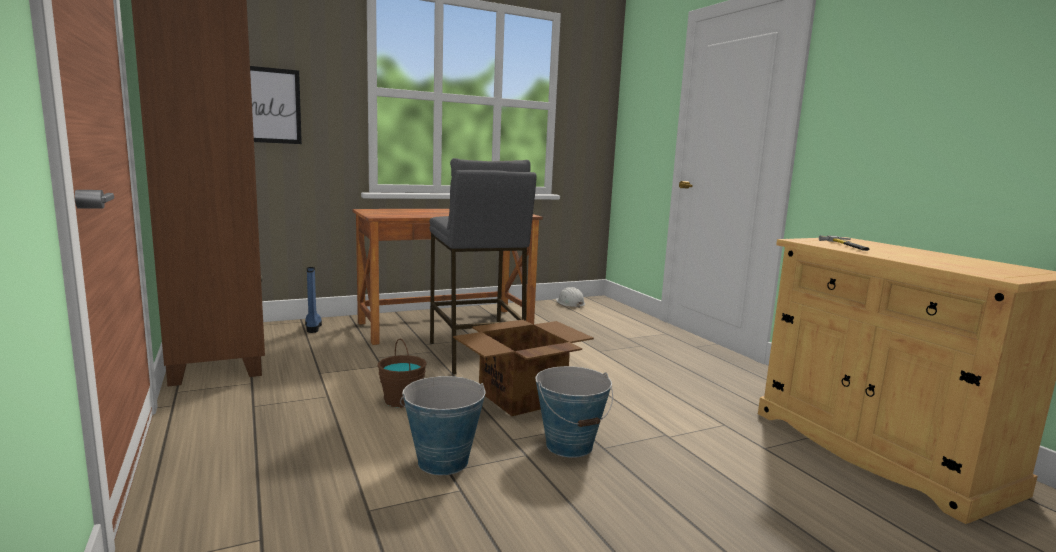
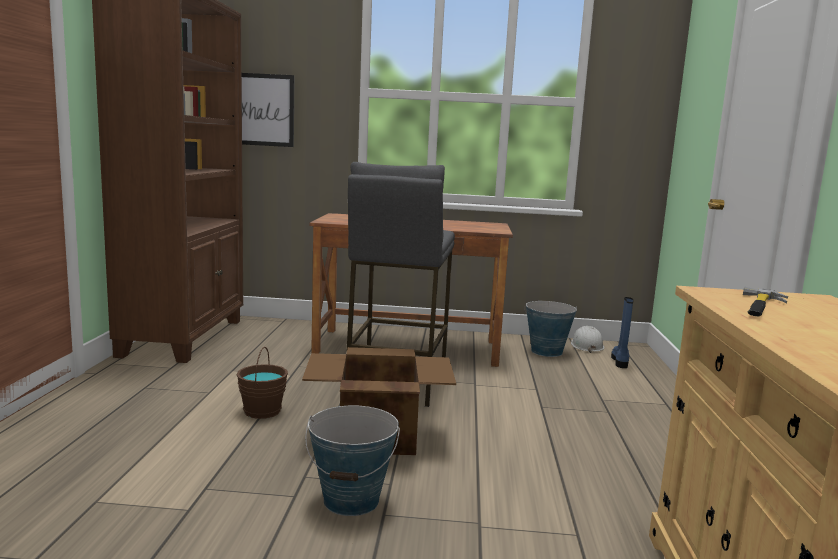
camera: 30 degrees right, 0 degrees up
blue boot [305,267,322,333] -> blue boot moved to [611,297,634,368]
bucket [400,376,485,475] -> bucket moved to [524,301,577,357]

